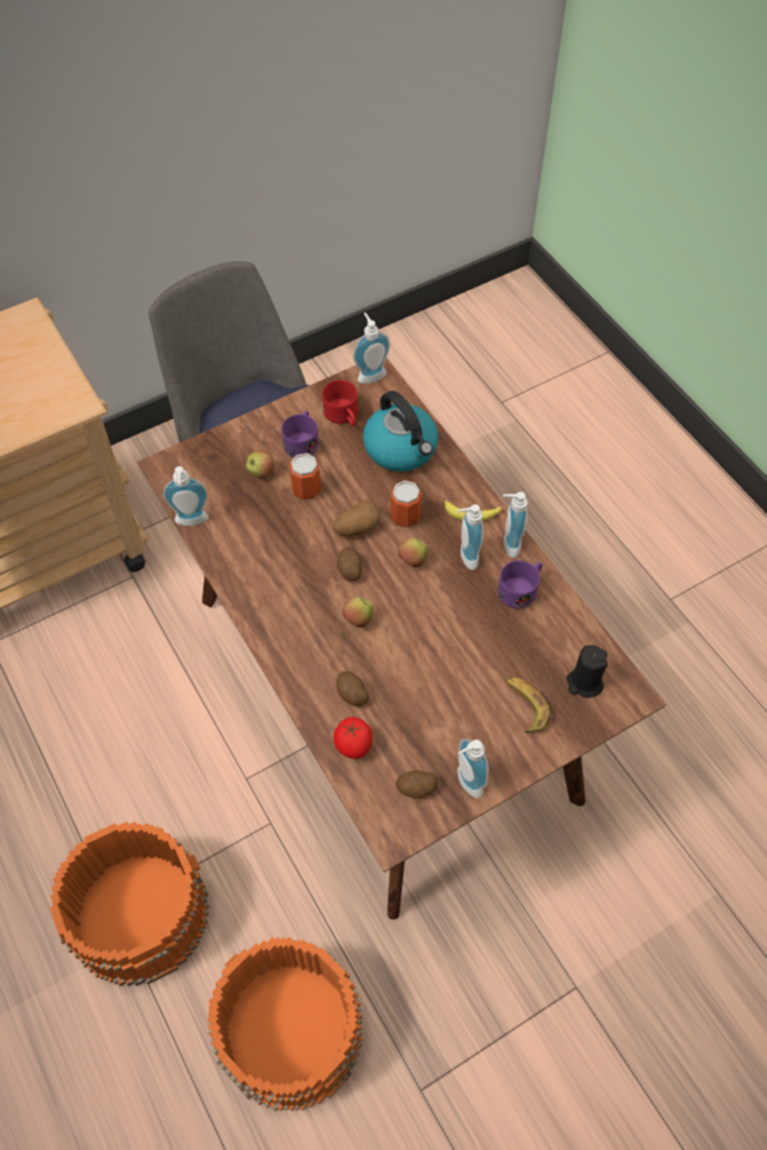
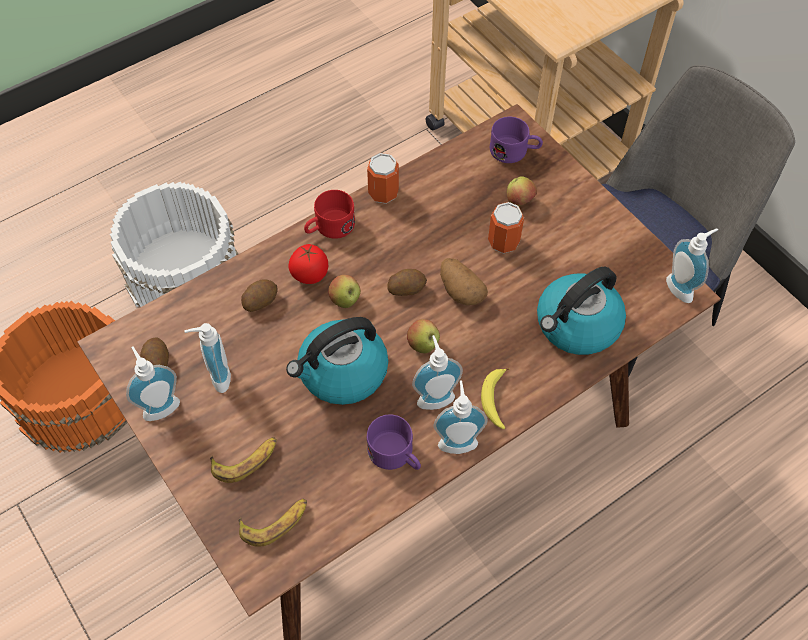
camera: 85 degrees right, 0 degrees up
orange bucket [50,822,209,986] -> white bucket [110,182,238,307]
soap dispenser [163,466,209,526] -> soap dispenser moved to [184,323,231,393]
purple mug [281,410,319,458] -> purple mug moved to [490,117,543,163]
red mug [322,380,358,426] -> red mug moved to [304,190,355,239]
tomato [333,717,373,759] -> tomato moved to [288,244,328,284]
can [391,480,422,528] -> can moved to [367,153,399,204]
black candle [566,645,608,698] -> banana [239,499,307,547]
none -> kettle [286,317,388,405]

